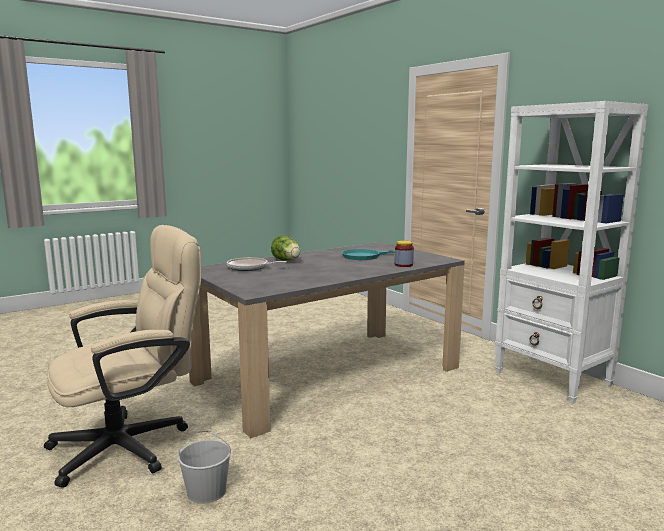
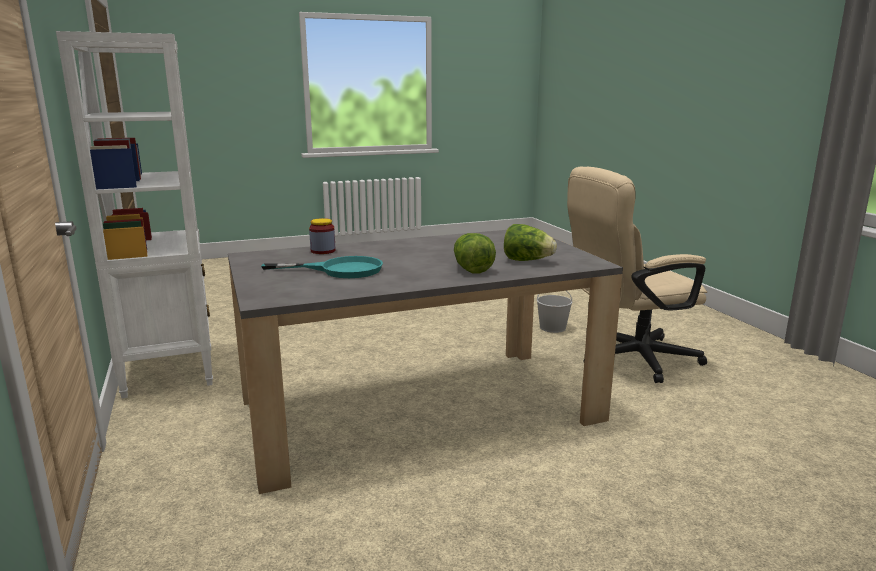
camera: 165 degrees left, 5 degrees up
frying pan [227,257,287,271] -> lettuce [504,224,557,261]

